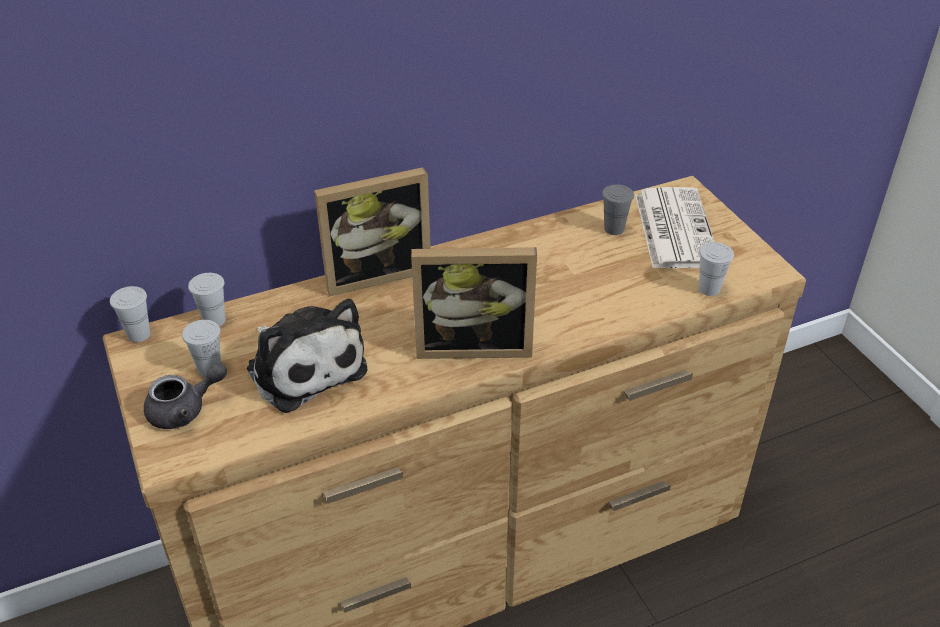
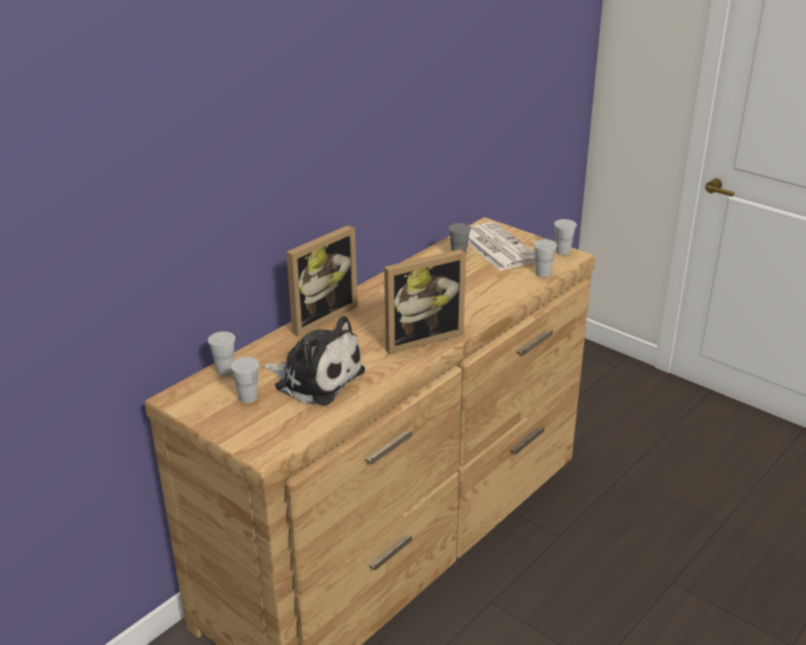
camera: 25 degrees left, 10 degrees down
white cup [110,286,150,342] -> white cup moved to [554,219,577,255]
grey teapot [144,363,227,429] -> none

